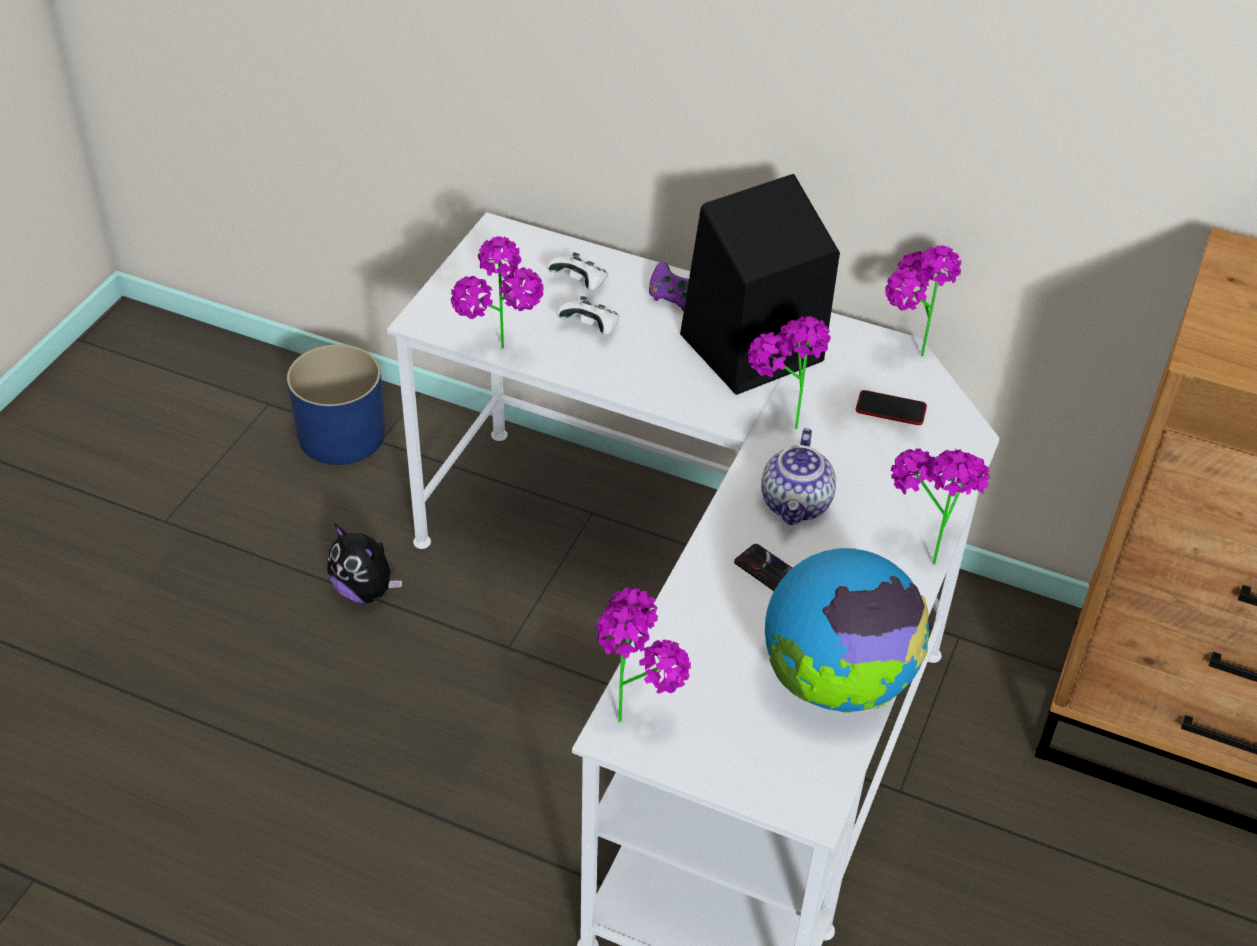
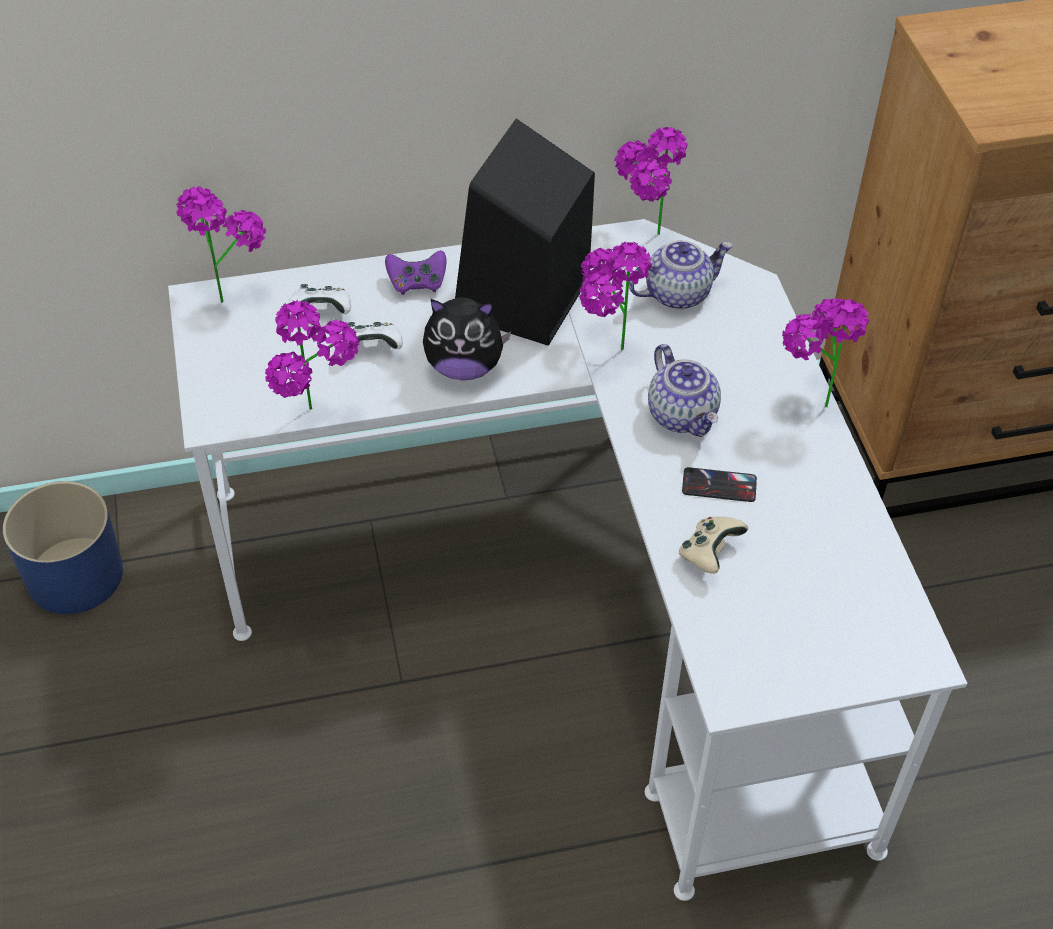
camera: 35 degrees left, 5 degrees up
plush toy [327,524,402,604] -> plush toy moved to [423,297,511,380]
potted plant [596,587,691,722] -> potted plant moved to [176,186,266,303]
globe [765,548,929,713] -> none
phone [856,390,927,425] -> teapot [629,240,733,310]
none -> beige game controller [679,517,748,574]

